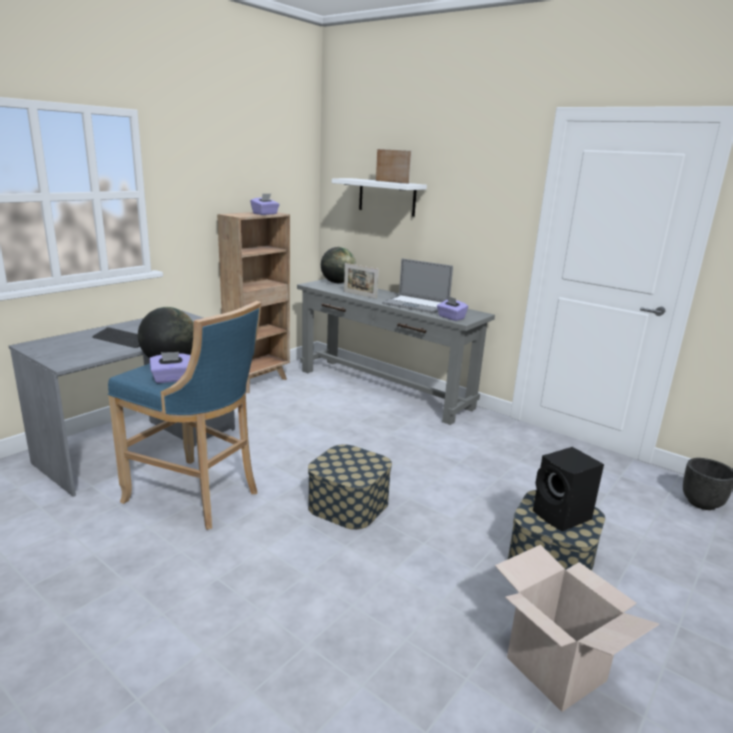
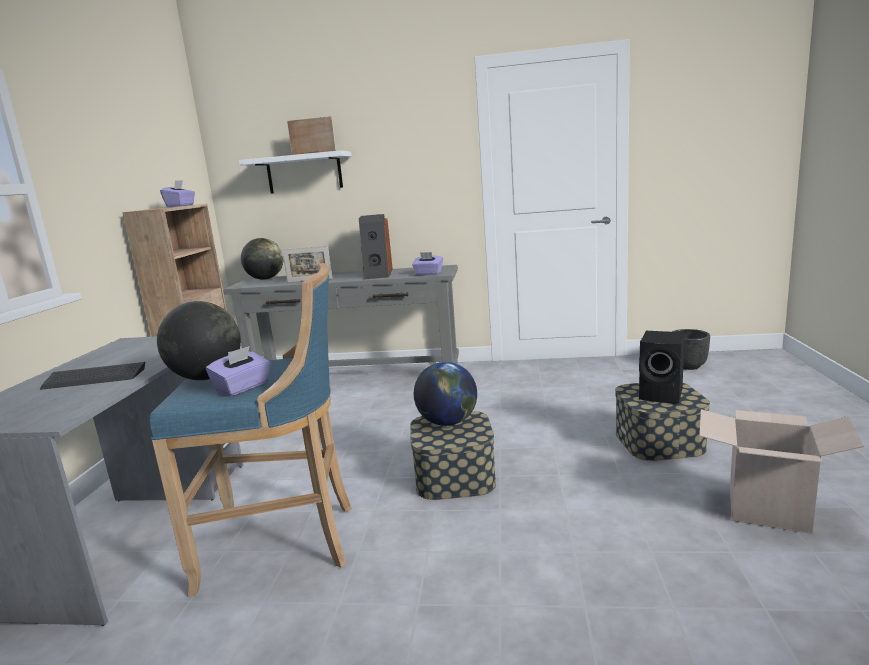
camera: 30 degrees left, 5 degrees down
laptop [382,258,453,313] -> speaker [359,214,393,279]
none -> globe [414,362,477,426]

